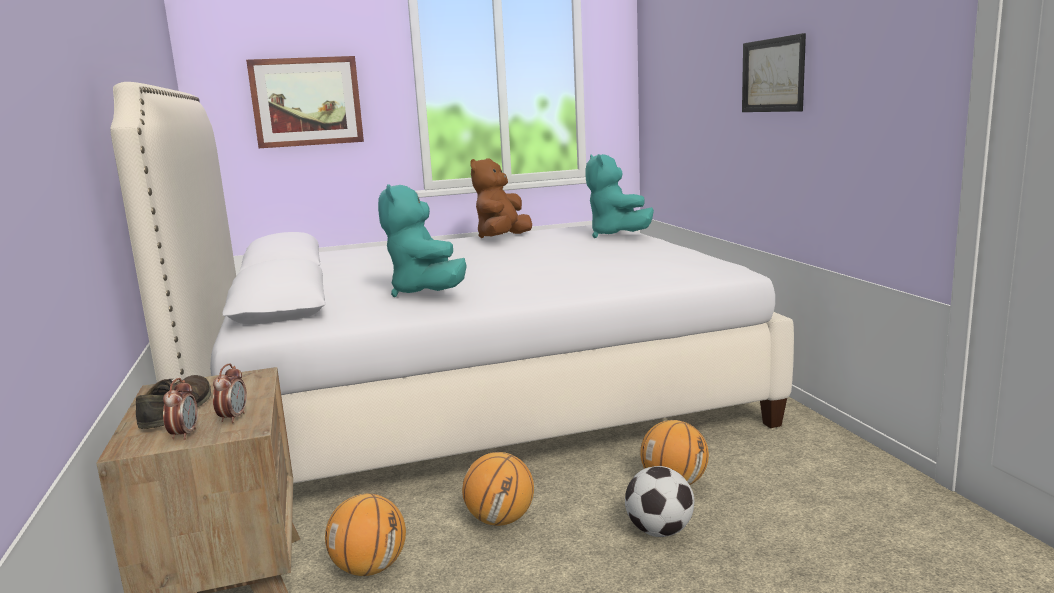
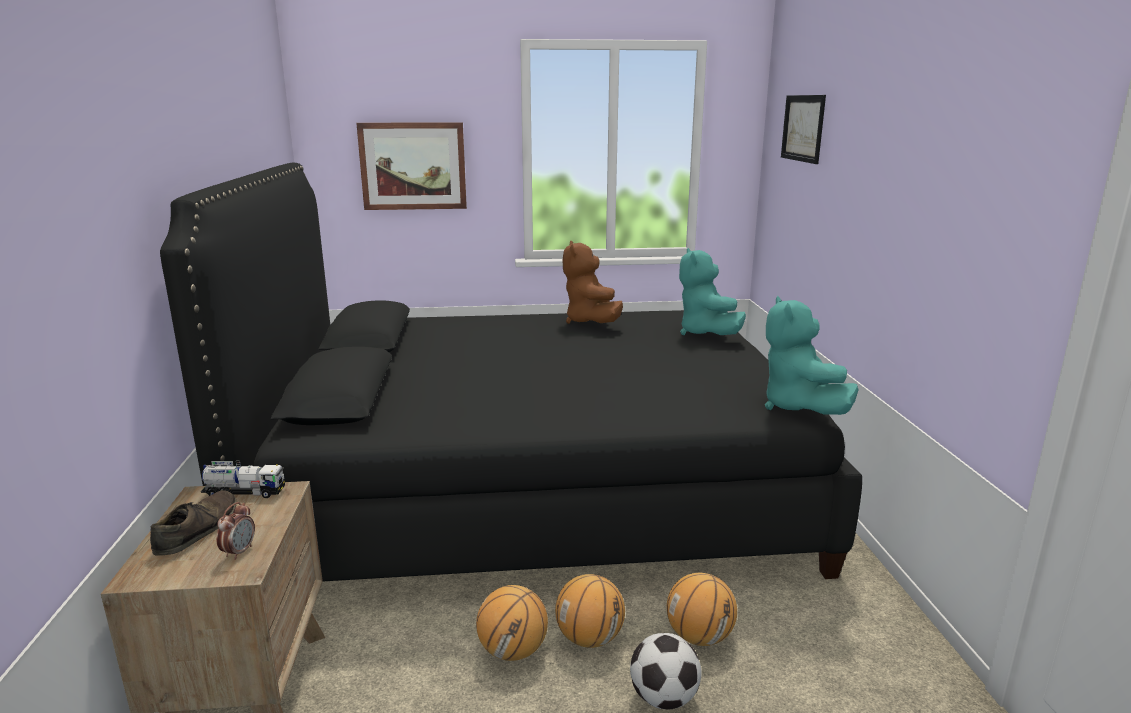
camera: 10 degrees right, 5 degrees up
white bed [110,82,794,484] -> black bed [160,163,862,581]
alarm clock [163,378,198,440] -> none
basketball [325,494,406,576] -> basketball moved to [555,574,625,648]
turquoise plush toy [378,184,467,297] -> turquoise plush toy moved to [765,296,859,415]
brown plush toy [470,158,532,238] -> brown plush toy turned 45 degrees counterclockwise [563,241,623,324]
picture [742,33,806,112] -> picture moved to [781,95,826,164]
none -> toy truck [201,461,285,498]

